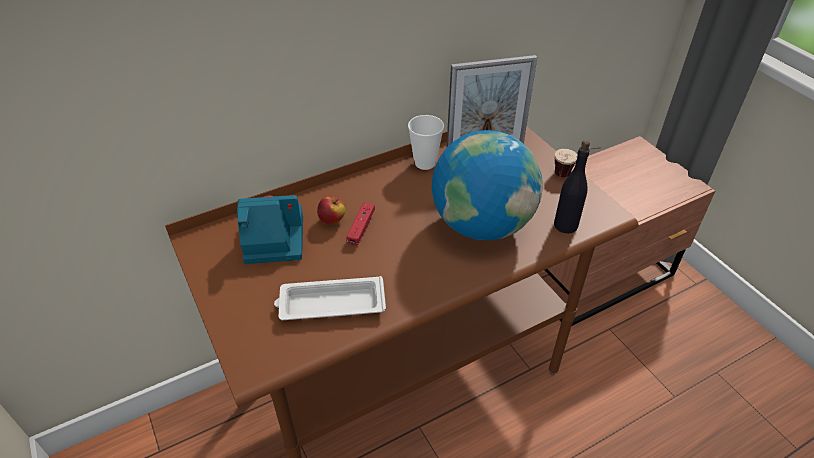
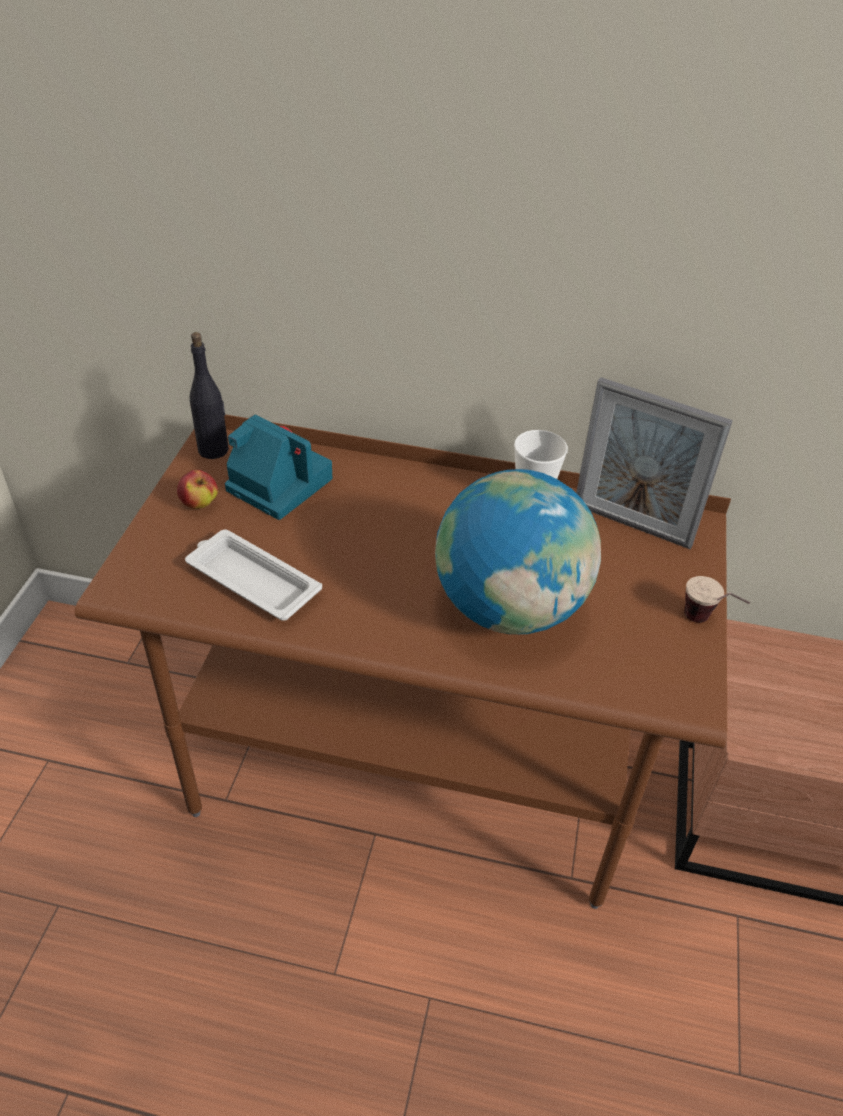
camera: 40 degrees right, 0 degrees up
apple [317,196,345,225] -> apple moved to [177,470,218,509]
red game controller [346,203,375,246] -> none
black bottle [554,140,590,234] -> black bottle moved to [190,332,229,459]

